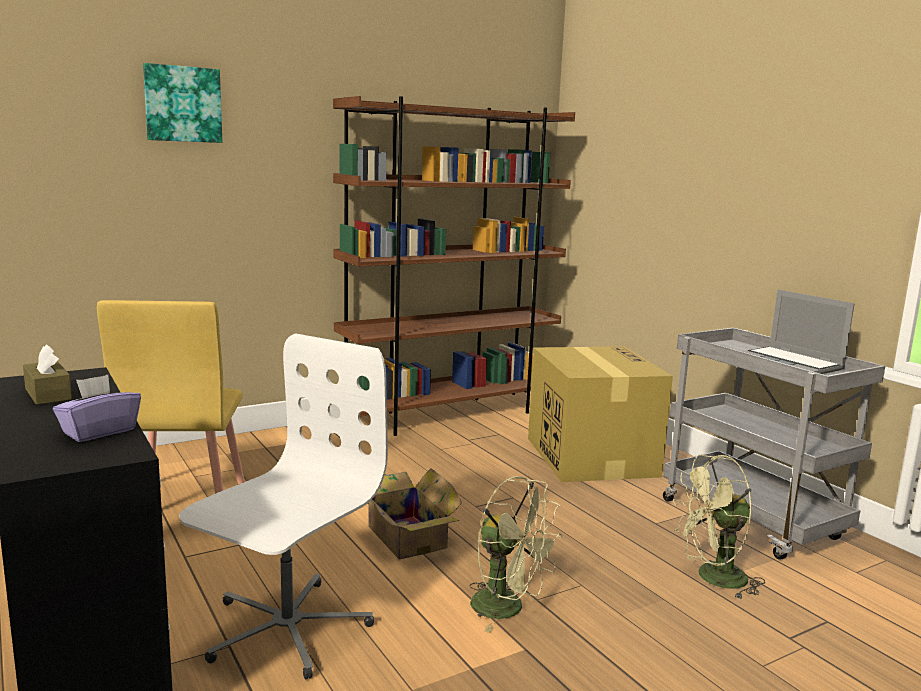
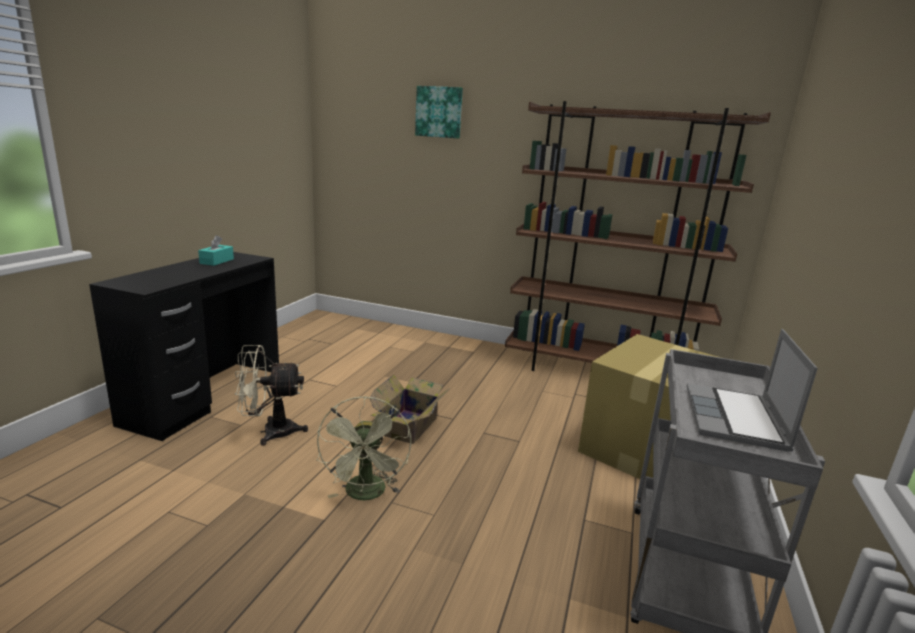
camera: 50 degrees right, 5 degrees up
brown tissue box [23,345,72,405] -> turquoise tissue box [198,235,234,266]
purple tissue box [53,375,141,442] -> none
yellow chair [97,300,245,494] -> none
white office chair [179,333,388,679] -> beige fan [235,345,308,446]
green fan [673,454,765,600] -> none

